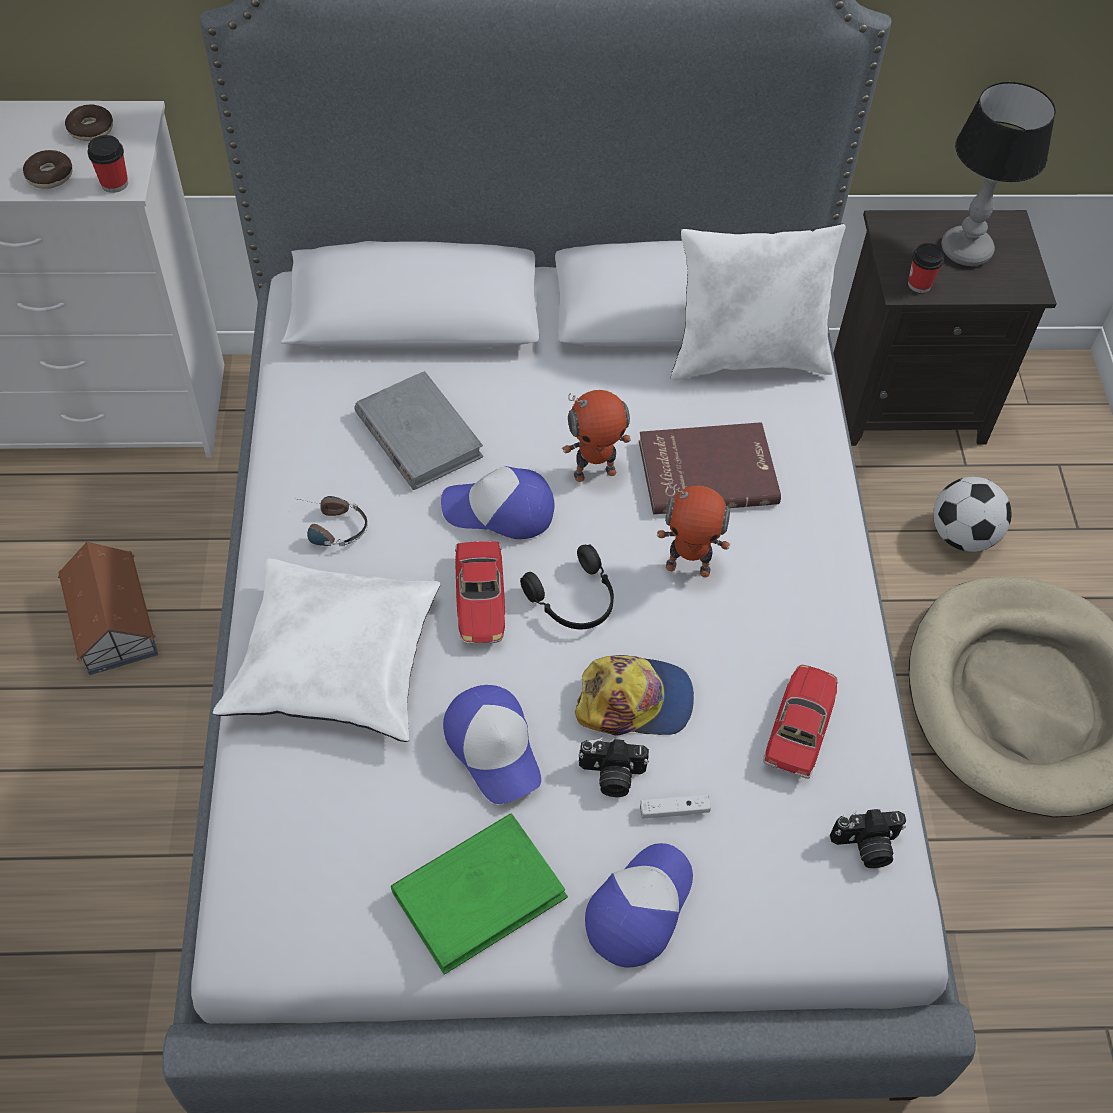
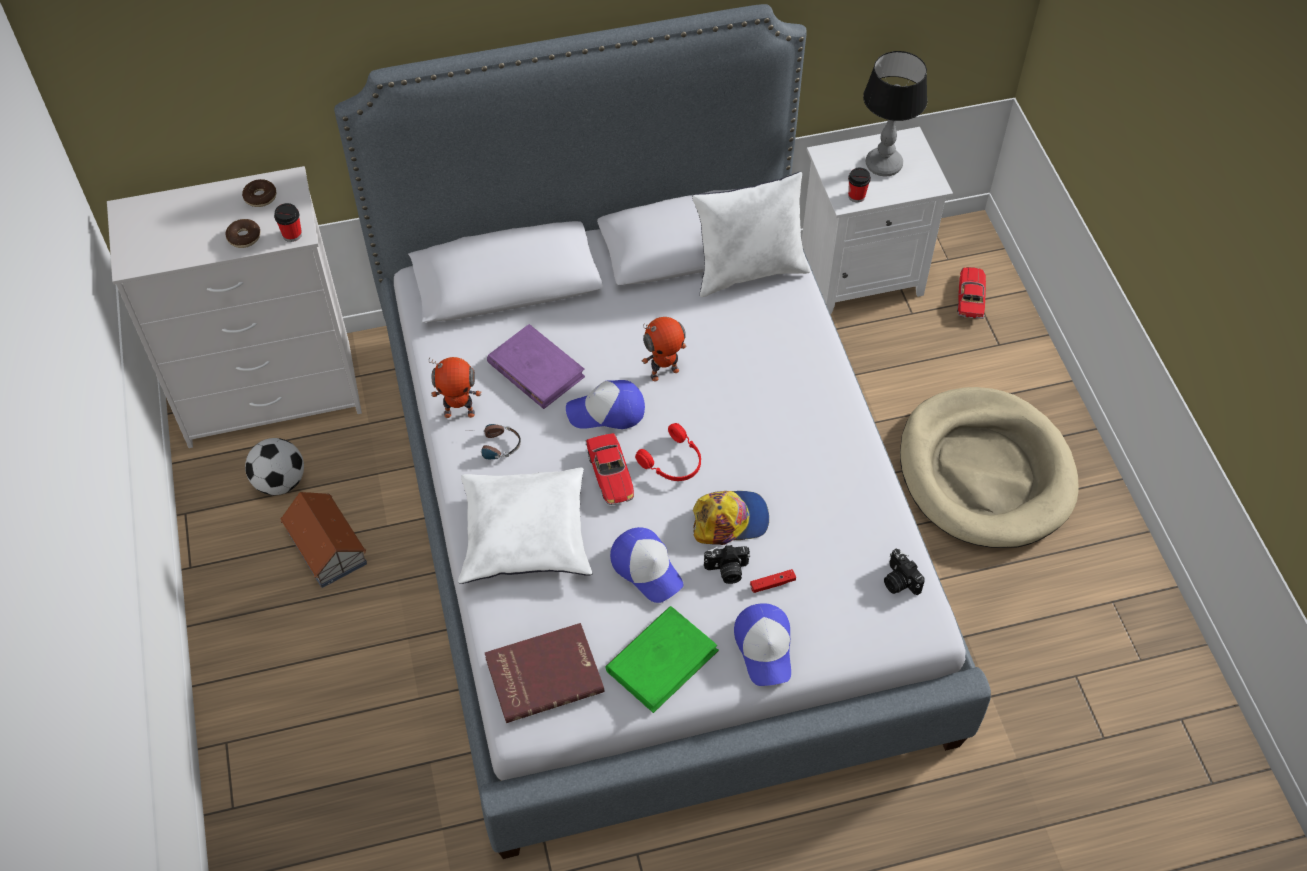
camera: 10 degrees left, 0 degrees up
grey book [354,371,483,490] -> purple book [487,324,585,409]
black headphones [520,544,614,629] -> red headphones [635,423,701,481]
cap [585,843,693,967] -> cap turned 150 degrees clockwise [734,603,791,686]
red book [639,422,781,514] -> red book moved to [485,623,605,723]
white game controller [640,794,711,819] -> red game controller [750,569,796,593]
toy robot [657,480,730,577] -> toy robot moved to [429,357,482,418]
toy car [763,665,838,779] -> toy car moved to [957,267,986,319]
camera [830,809,906,868] -> camera turned 75 degrees clockwise [884,549,925,595]
black nightstand [834,210,1057,446] -> white nightstand [802,127,953,314]
football [933,477,1012,552] -> football moved to [245,438,304,495]

